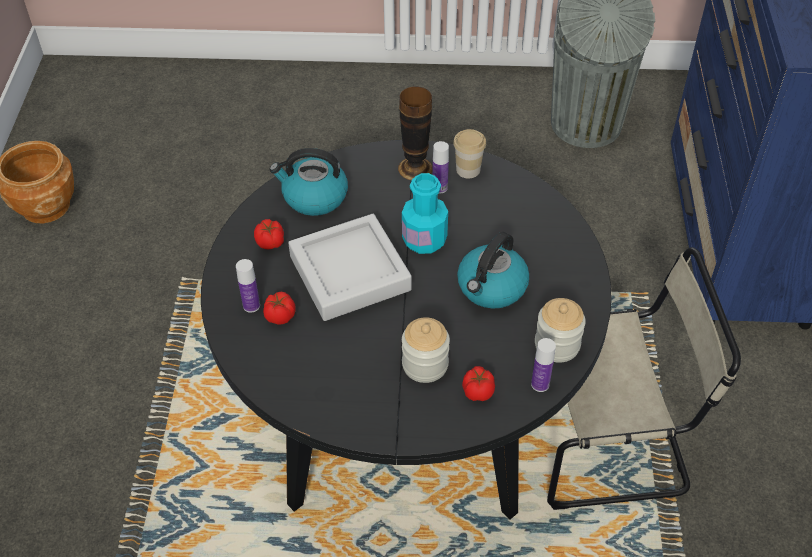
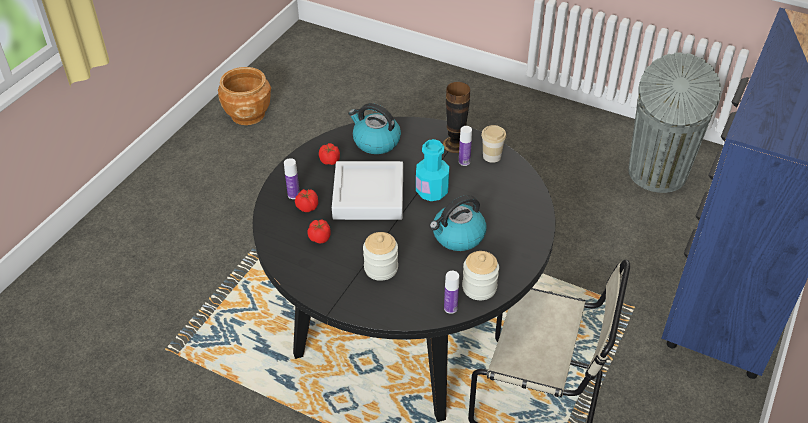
camera: 25 degrees right, 5 degrees down
tomato [462,366,495,401] -> tomato moved to [307,219,331,244]

